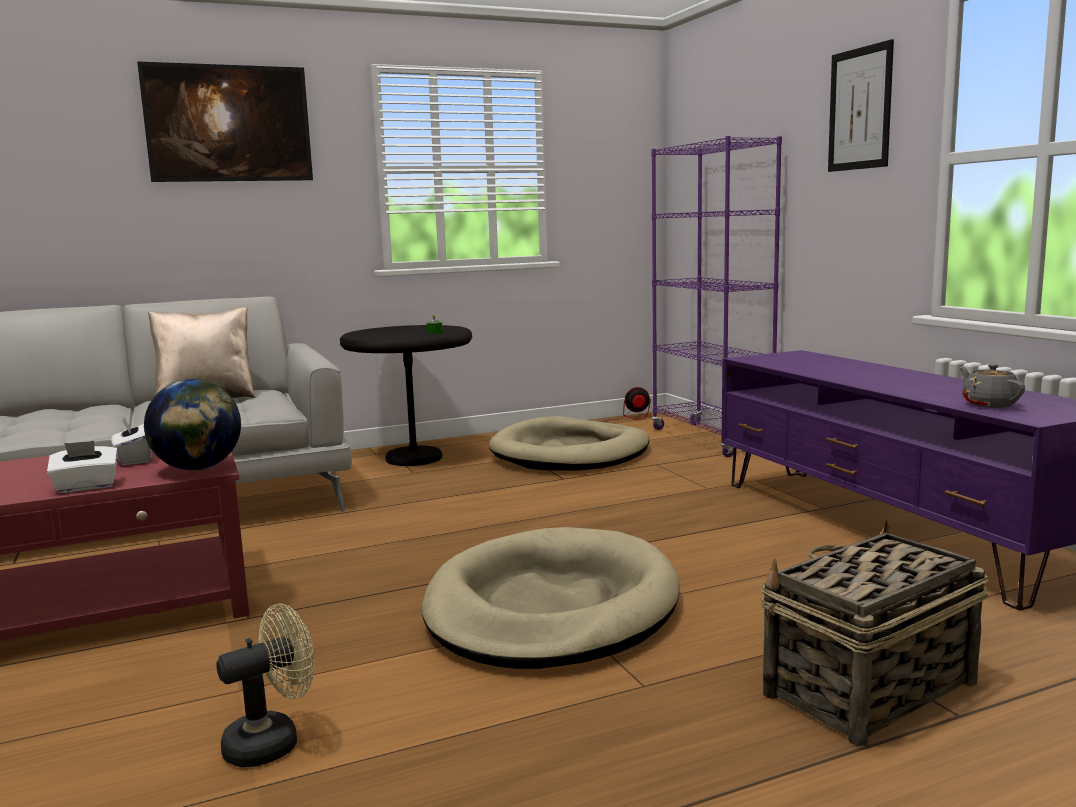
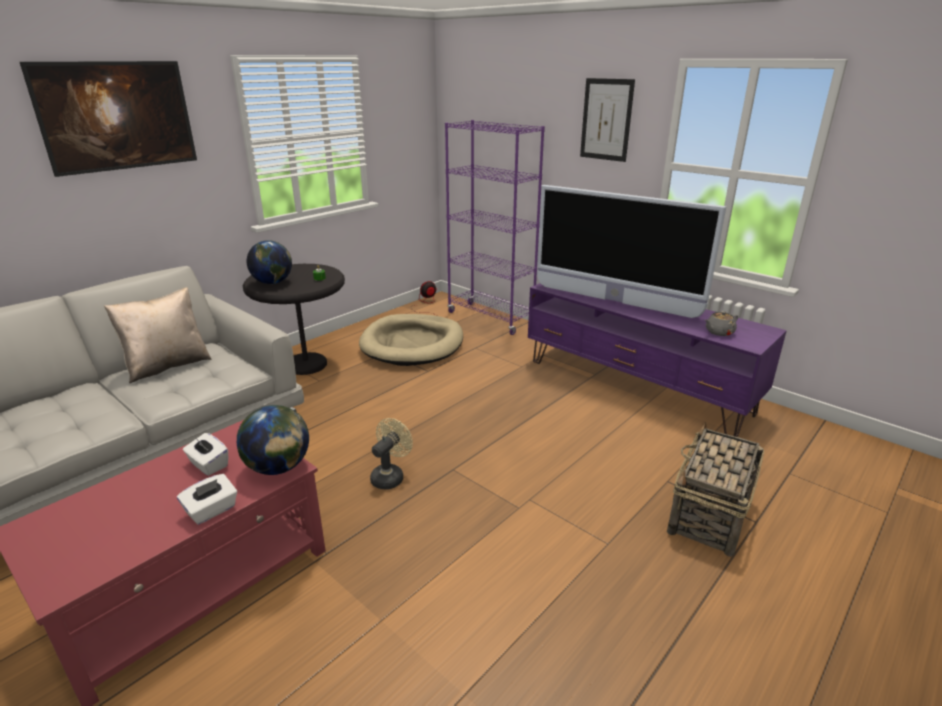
camera: 25 degrees left, 15 degrees up
beige fan [216,604,315,767] -> beige fan moved to [370,418,413,489]
beige dog bed [422,527,680,669] -> none
grey teapot [959,364,1025,408] -> grey teapot turned 75 degrees counterclockwise [705,311,738,336]
none -> globe [247,240,292,284]
none -> television [537,185,726,318]

